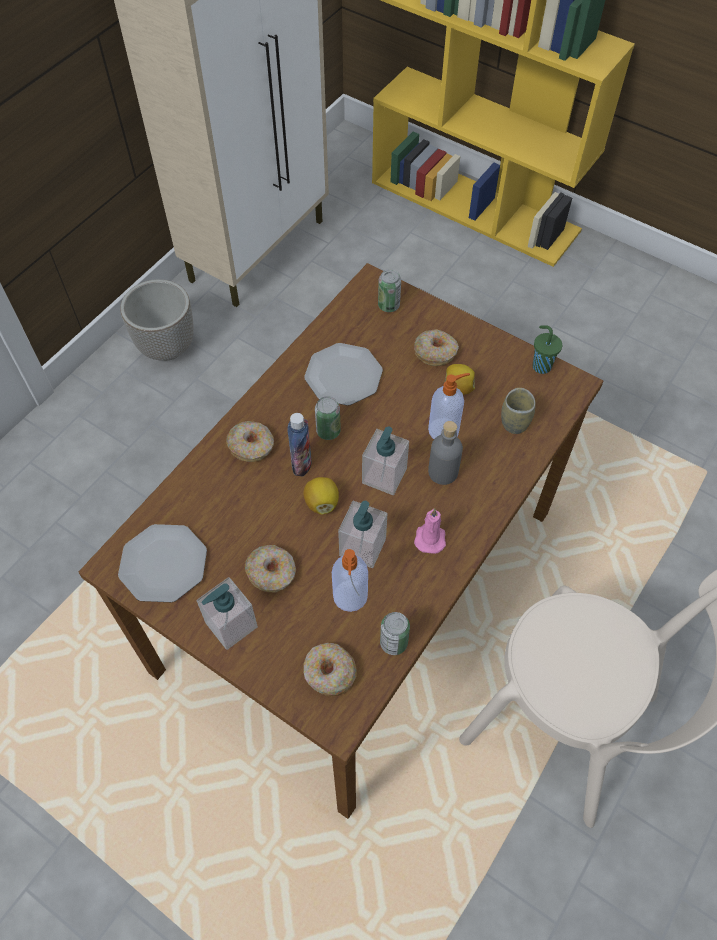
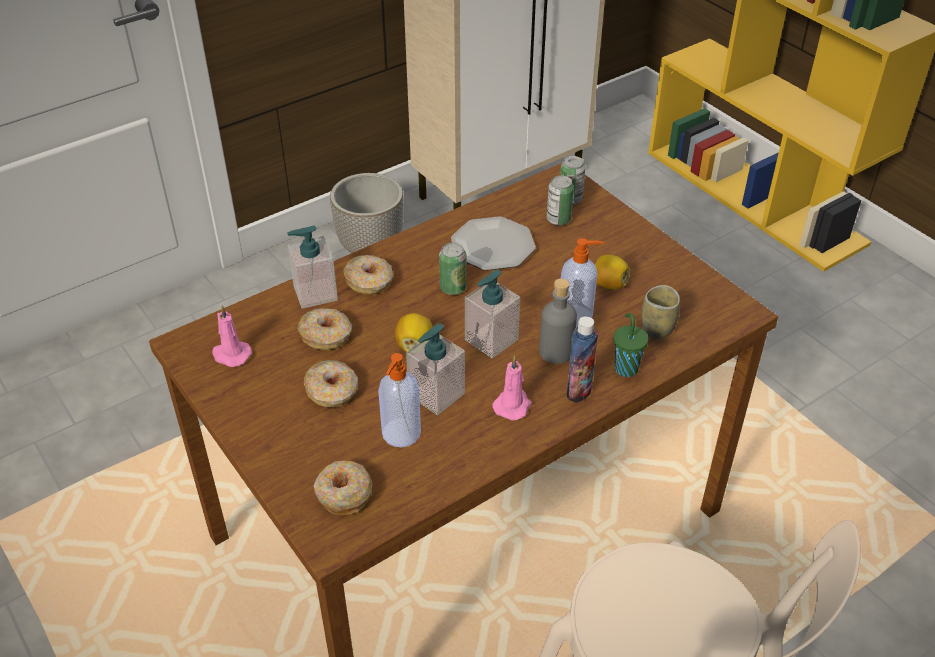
camera: 20 degrees right, 15 degrees down
plate [118,524,207,602] -> pink candle [212,305,252,367]
soap dispenser [197,577,258,650] -> soap dispenser moved to [287,226,338,309]
bottle [288,413,311,476] -> bottle moved to [567,316,598,403]
can [380,612,410,655] -> can moved to [547,176,574,225]
donut [414,329,459,366] -> donut moved to [298,308,352,350]
green cup [533,325,562,374] -> green cup moved to [614,313,648,377]

